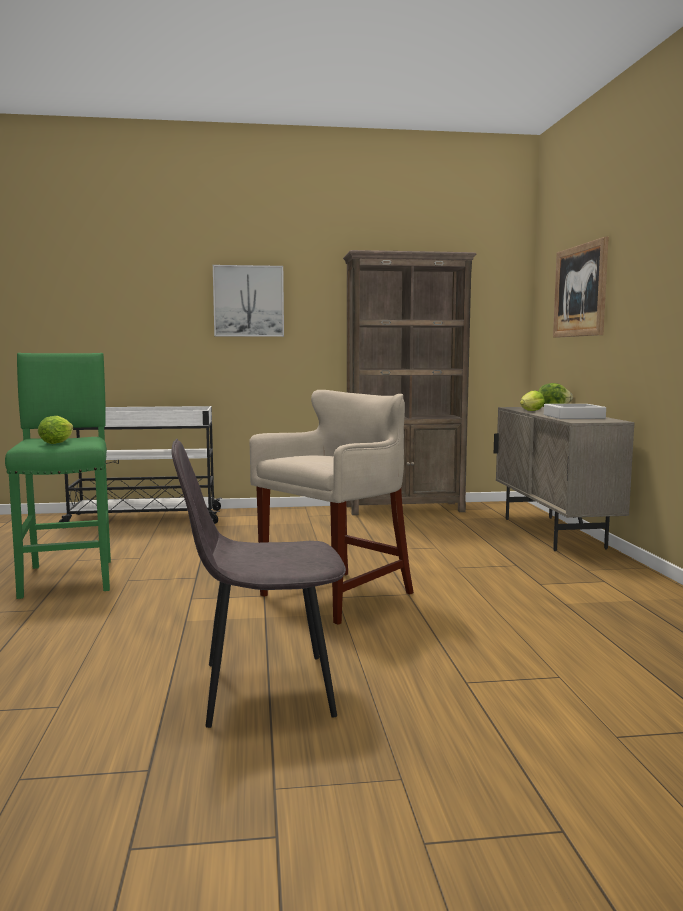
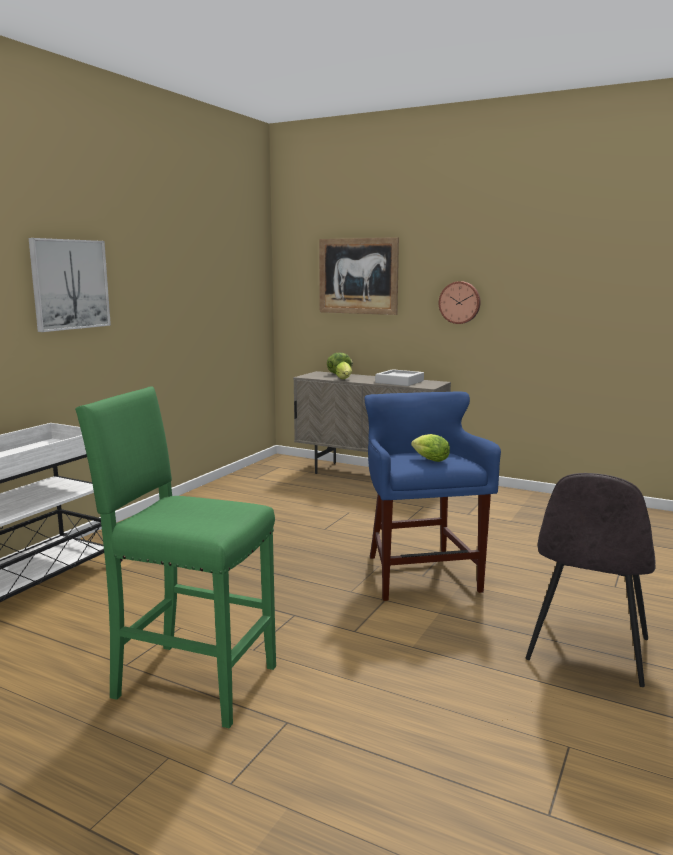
camera: 55 degrees left, 5 degrees up
lettuce [38,416,73,444] -> lettuce moved to [411,434,450,462]
beige stool [249,390,414,625] -> blue stool [364,391,501,601]
brown bookcase [343,250,476,515] -> none
none -> wall clock [439,281,481,324]

